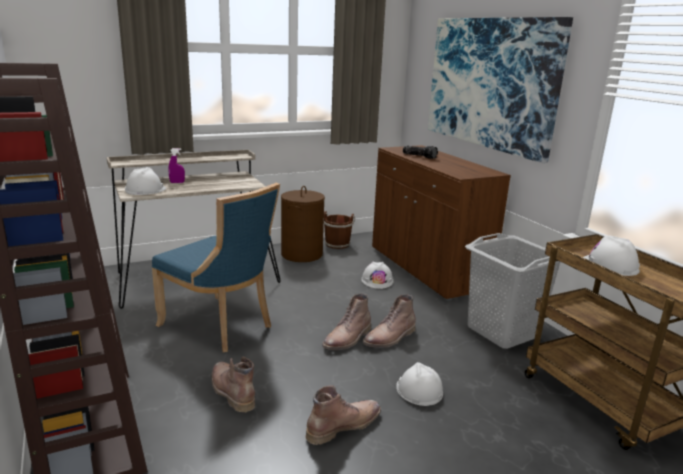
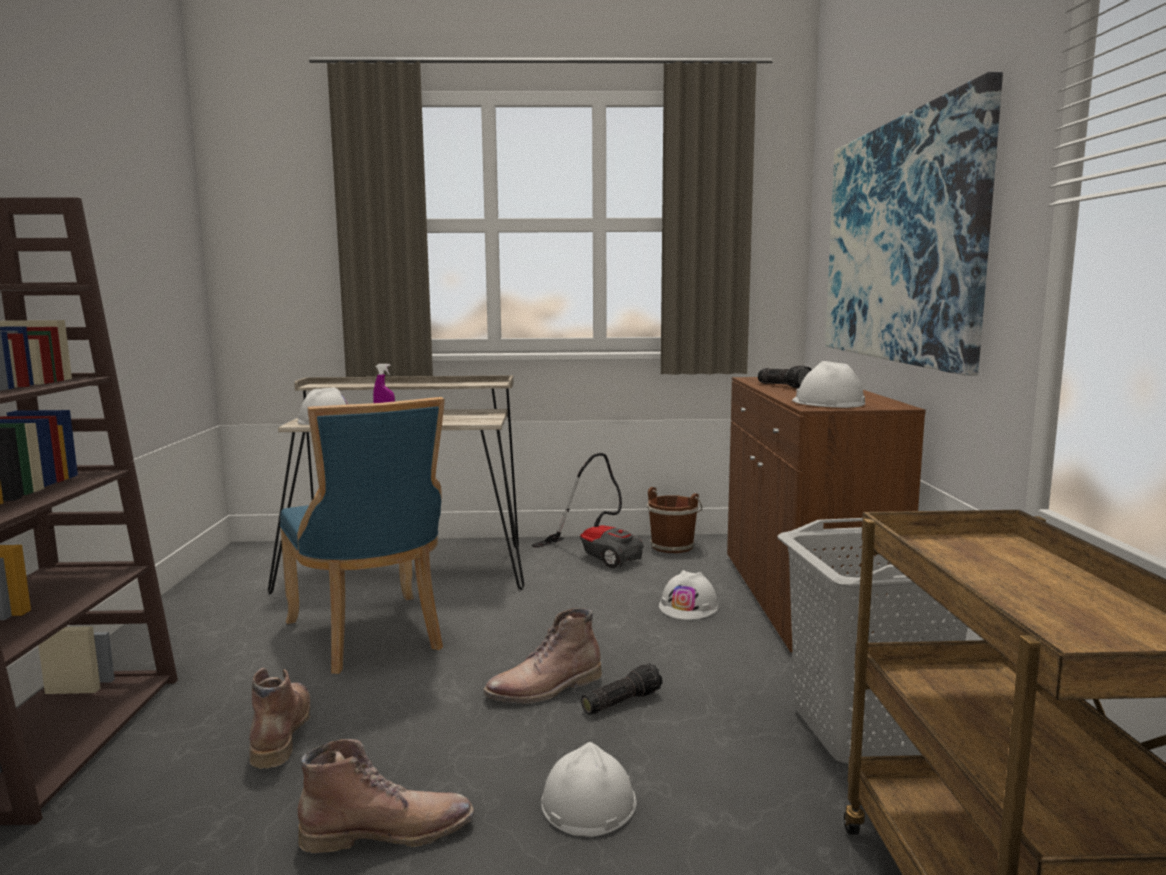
camera: 25 degrees right, 10 degrees down
brown laundry basket [281,186,325,262] -> vacuum cleaner [531,453,644,568]
brown boot [362,294,416,348] -> flashlight [581,663,662,715]
white hard hat [583,235,640,276] -> white hard hat moved to [792,361,865,408]

